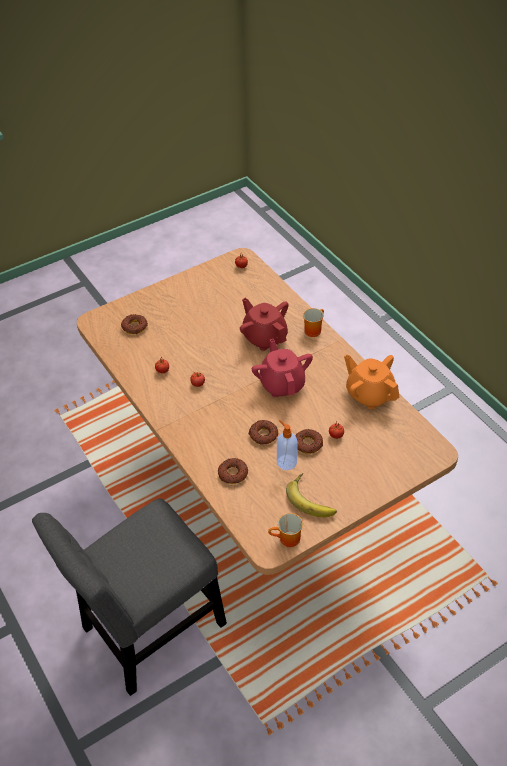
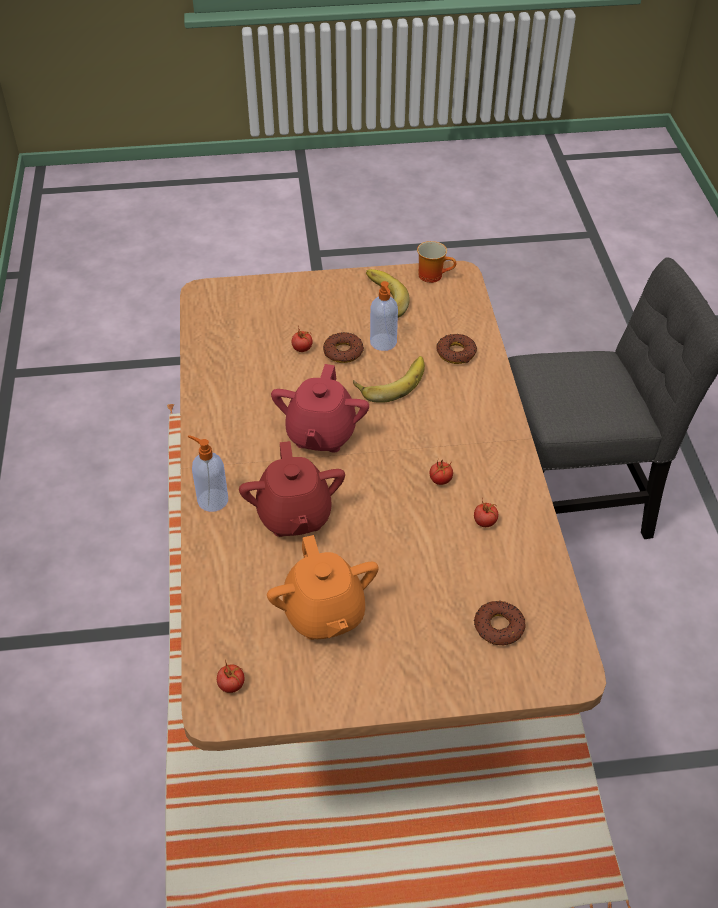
camera: 155 degrees left, 0 degrees up
donut [248,420,278,444] -> banana [353,356,425,403]
mug [303,308,324,337] -> soap dispenser [188,435,228,512]
orange teapot [344,354,399,409] -> orange teapot moved to [267,535,379,640]

